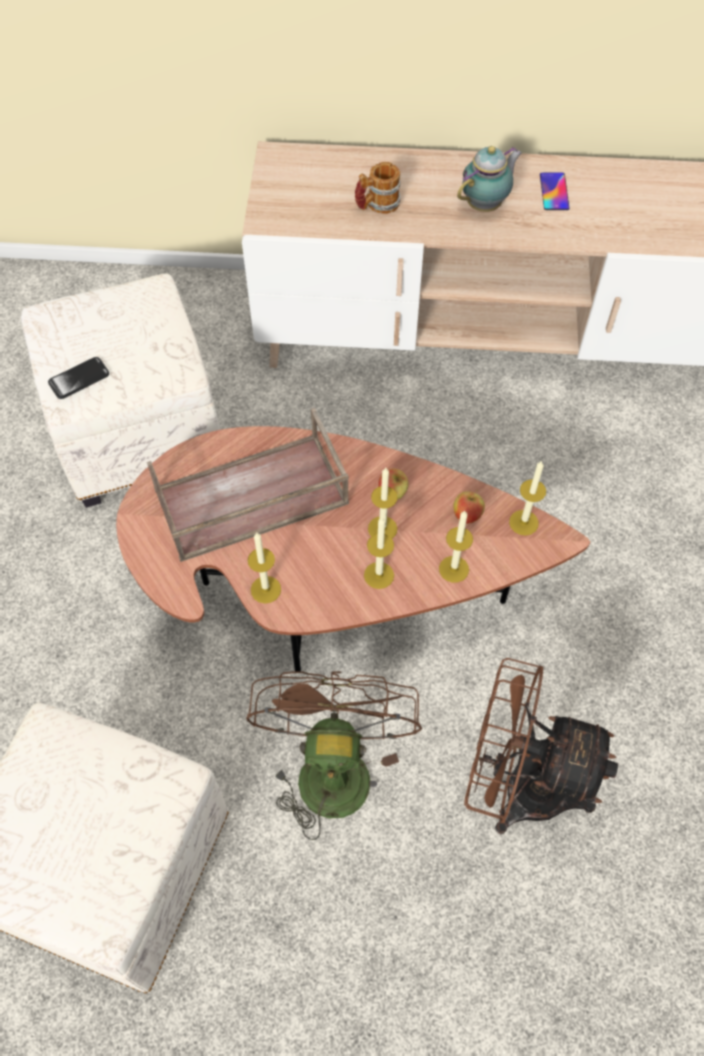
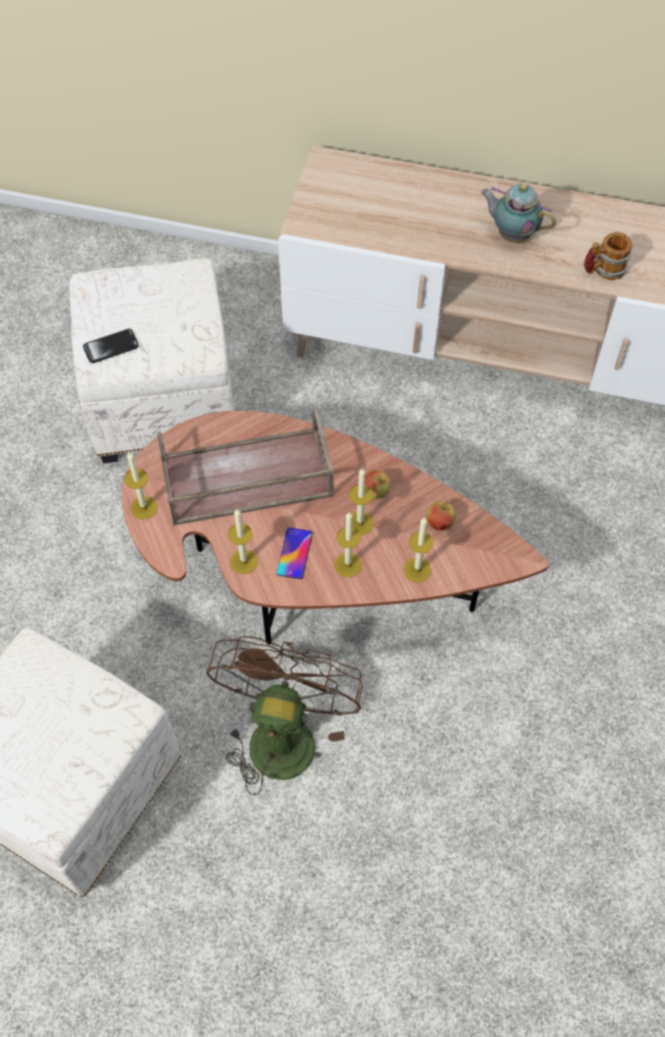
camera: 10 degrees right, 0 degrees up
mug [355,162,400,214] -> mug moved to [584,232,633,280]
teapot [457,146,522,212] -> teapot turned 120 degrees counterclockwise [481,184,556,243]
brown fan [464,658,618,834] -> none
candle [509,461,546,536] -> candle moved to [124,452,158,519]
phone [540,172,570,210] -> phone moved to [277,527,313,579]

